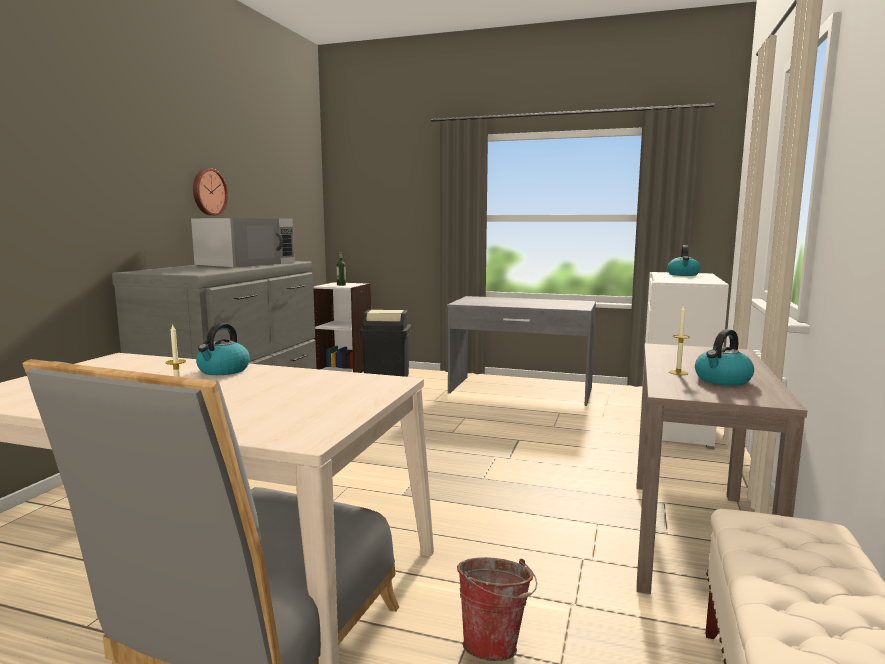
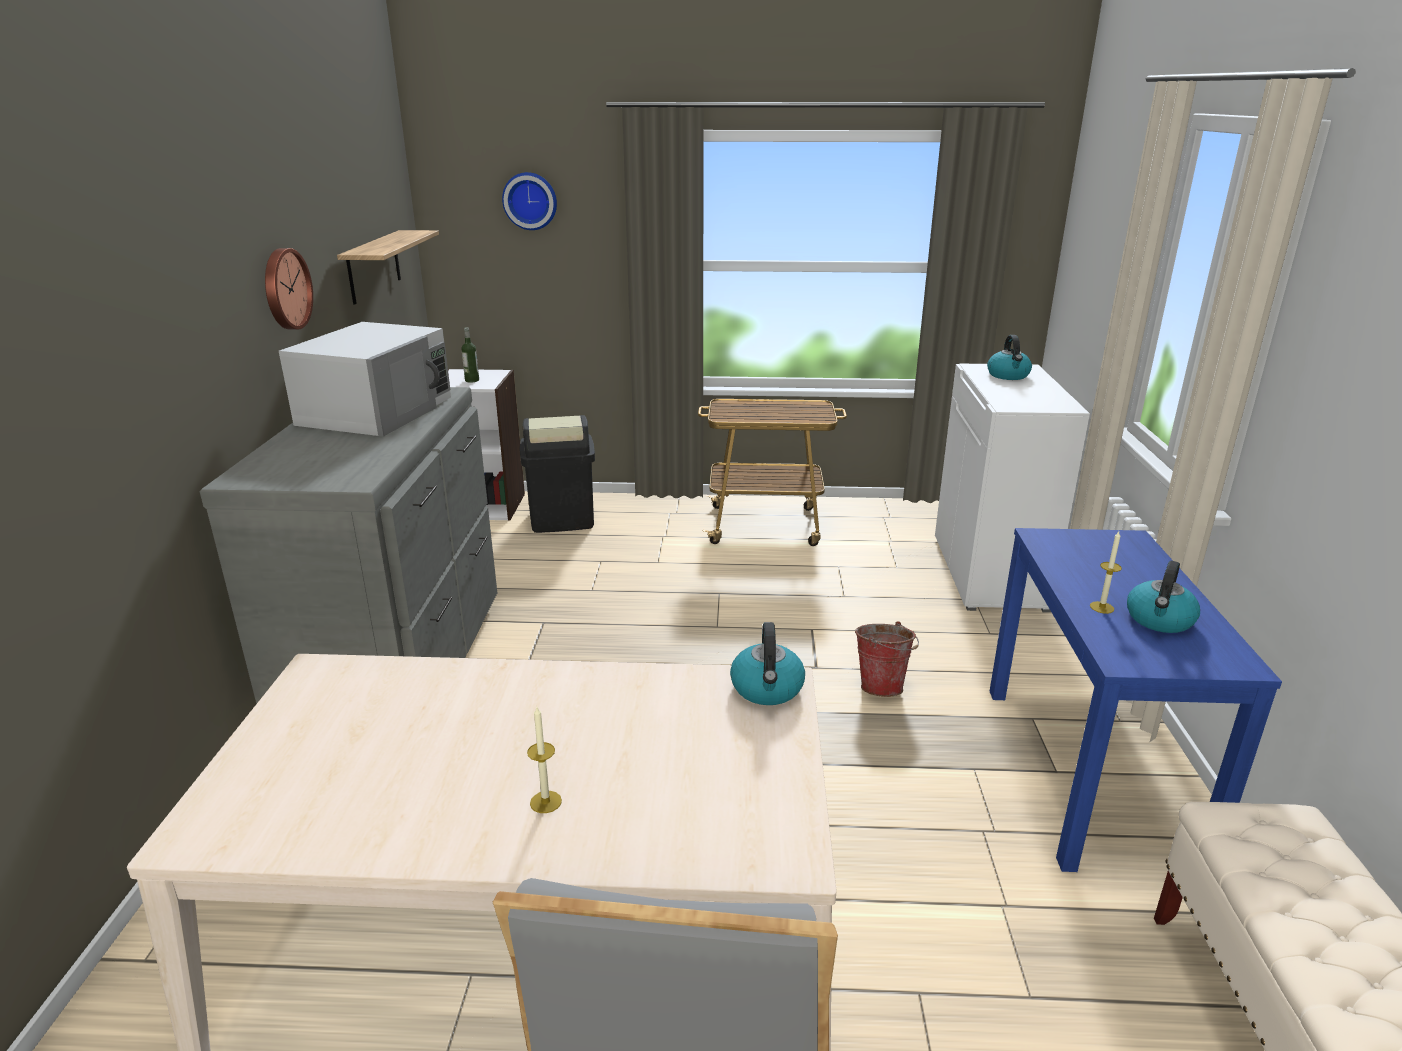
camera: 15 degrees left, 15 degrees up
kettle [196,323,250,375] -> kettle moved to [730,622,805,705]
grey desk [447,296,596,406] -> cart [698,399,847,546]
bucket [457,557,537,661] -> bucket moved to [855,621,919,697]
brown console table [637,343,807,594] -> blue console table [989,528,1282,872]
none -> shelf [337,230,439,305]
none -> wall clock [502,172,557,230]

